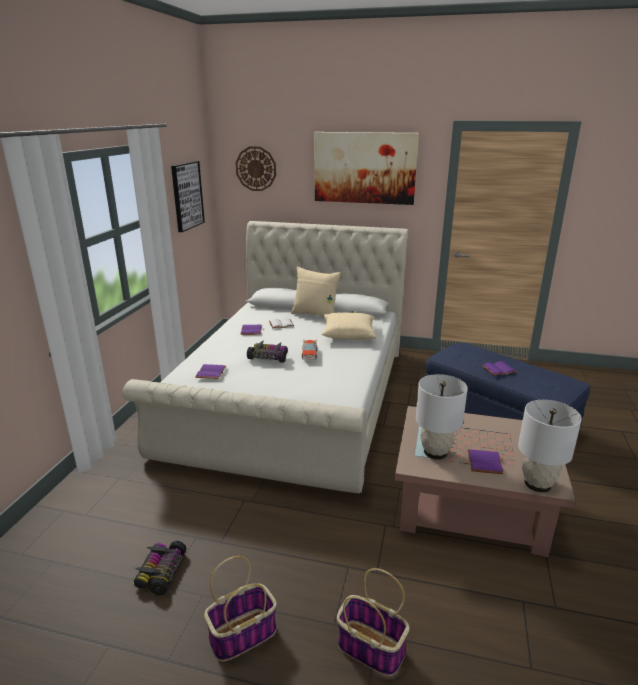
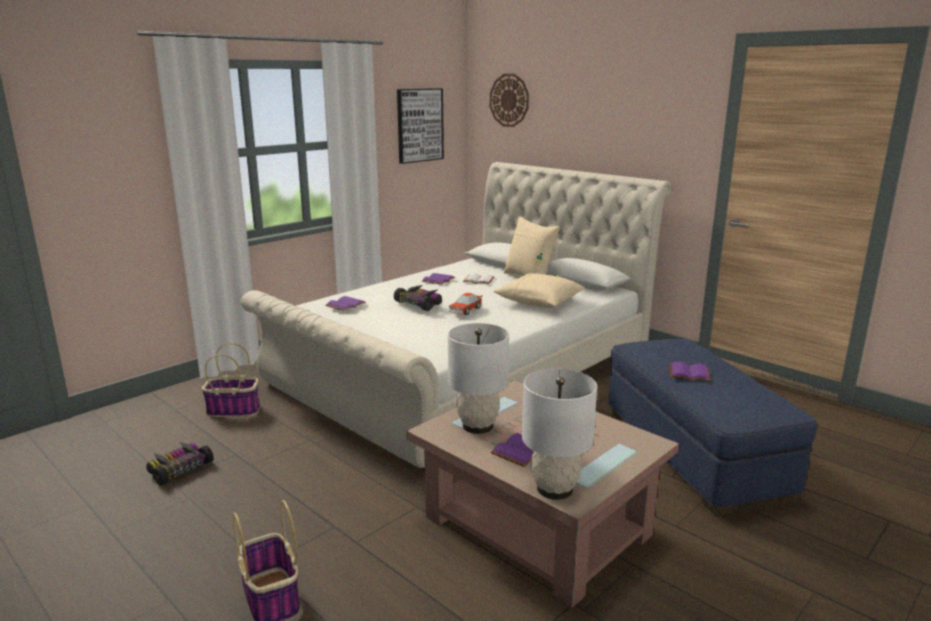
camera: 30 degrees right, 5 degrees down
basket [204,556,277,662] -> basket moved to [202,343,260,417]
picture [315,132,419,205] -> none

